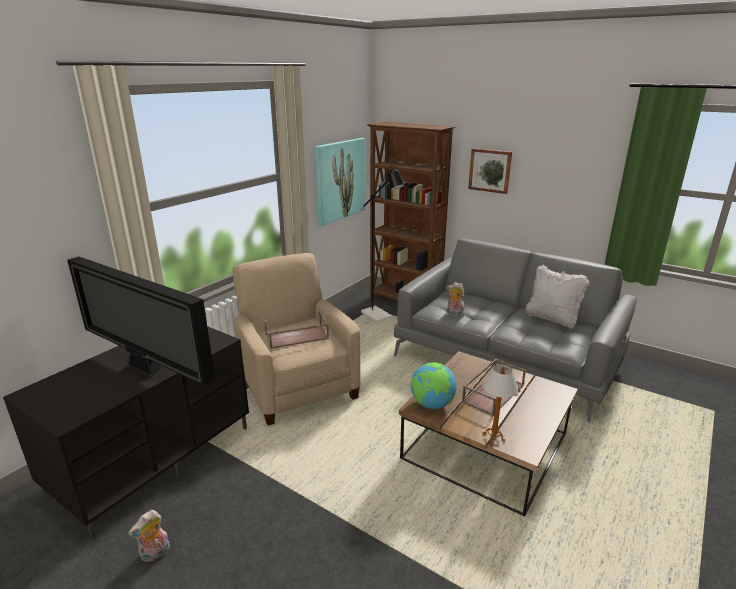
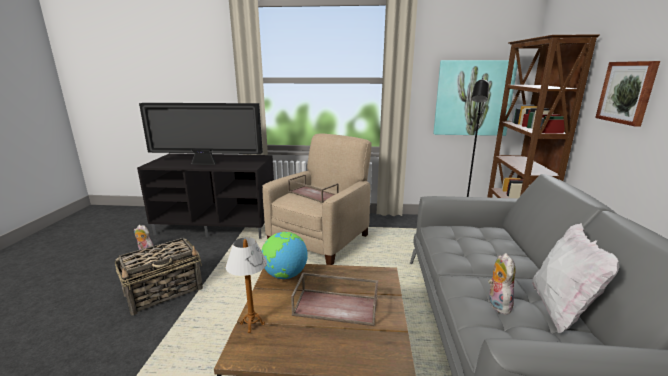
camera: 60 degrees right, 5 degrees down
television [67,256,215,386] -> television turned 90 degrees counterclockwise [139,103,263,165]
plush toy [446,282,465,317] -> plush toy moved to [488,253,515,315]
none -> basket [115,238,203,315]

